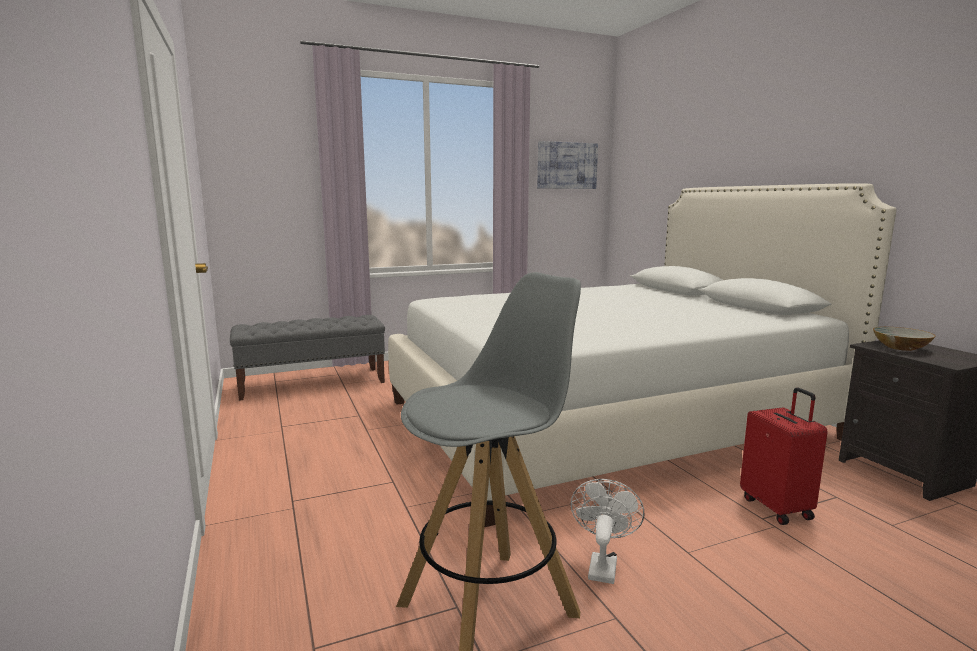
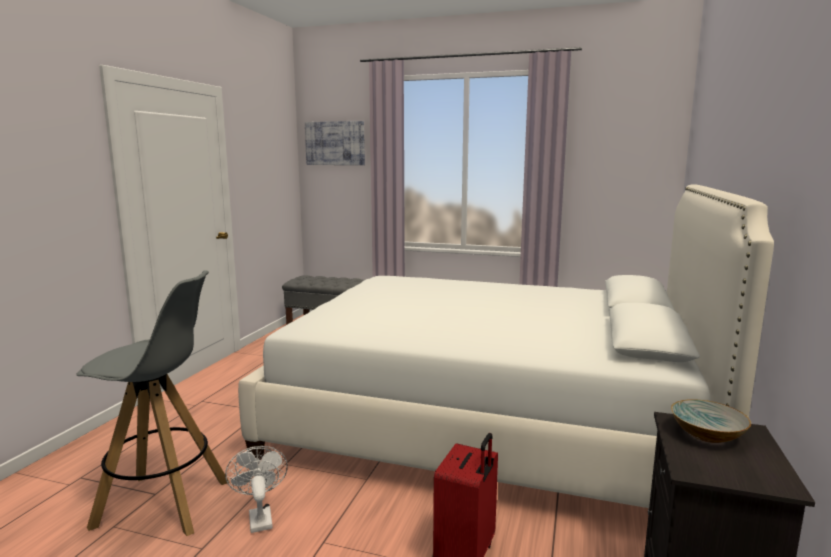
camera: 40 degrees right, 0 degrees up
picture [537,141,598,189] -> picture moved to [305,121,365,165]
white fan [571,479,645,584] -> white fan turned 75 degrees counterclockwise [225,446,288,533]

